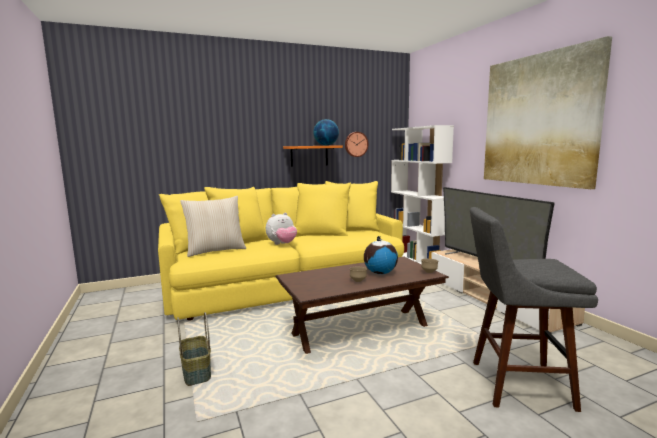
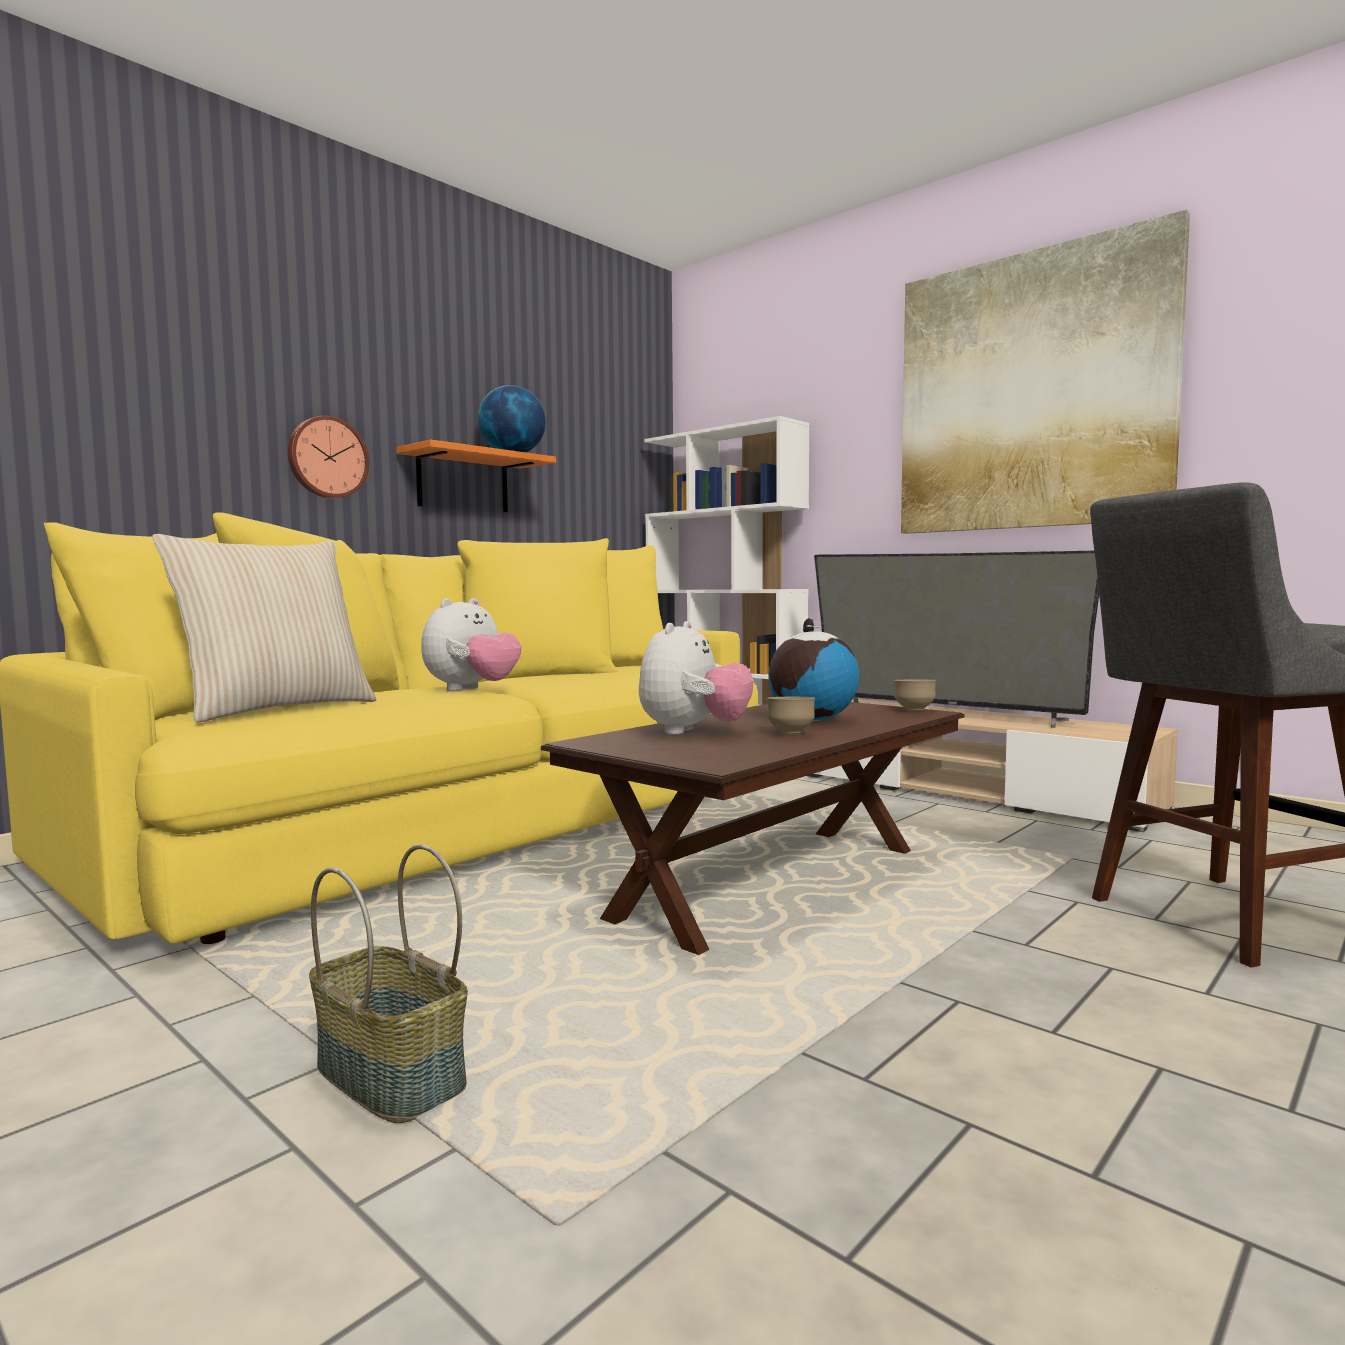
camera: 25 degrees left, 5 degrees down
wall clock [345,132,368,157] -> wall clock moved to [288,416,369,498]
none -> plush toy [639,621,754,735]

